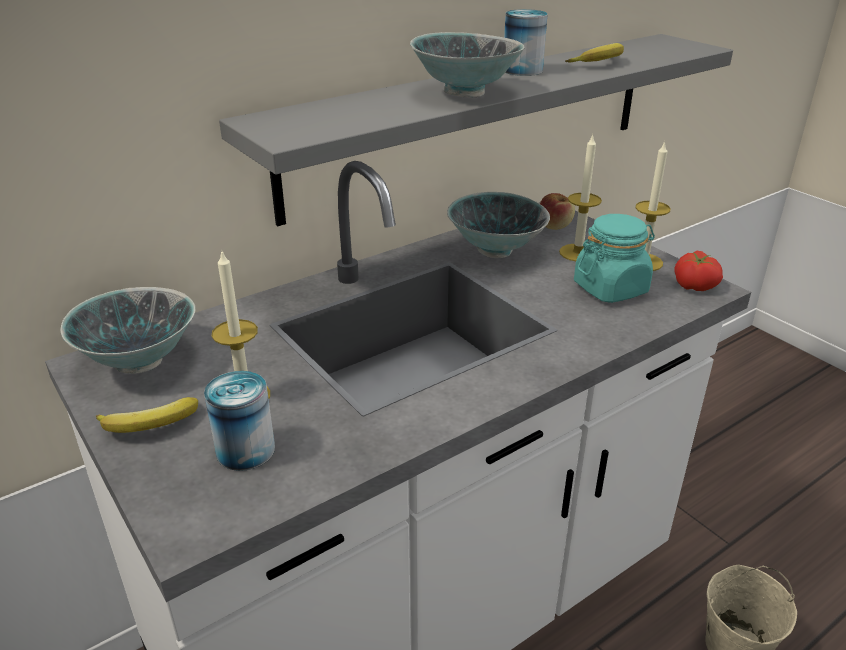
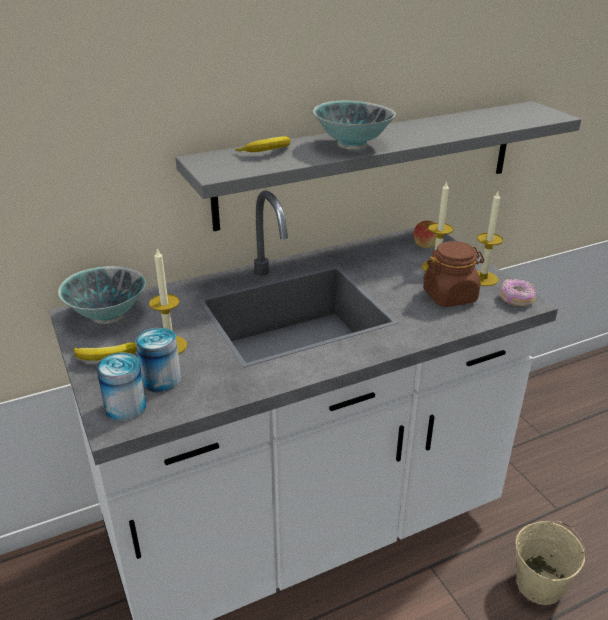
camera: 10 degrees right, 0 degrees up
bowl [447,192,550,258] -> none
can [504,9,548,76] -> can moved to [96,352,146,421]
banana [565,43,624,63] -> banana moved to [235,136,290,152]
turquoise jar [574,214,655,303] -> brown jar [423,241,484,307]
tomato [674,251,723,291] -> donut [500,279,536,306]

